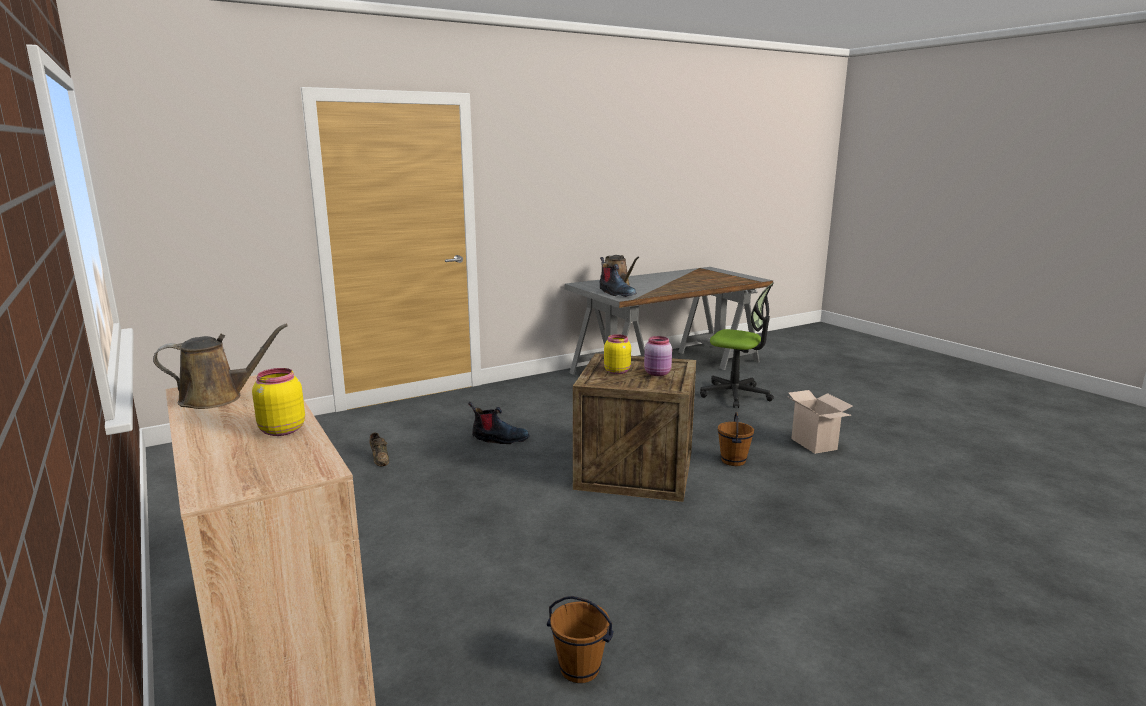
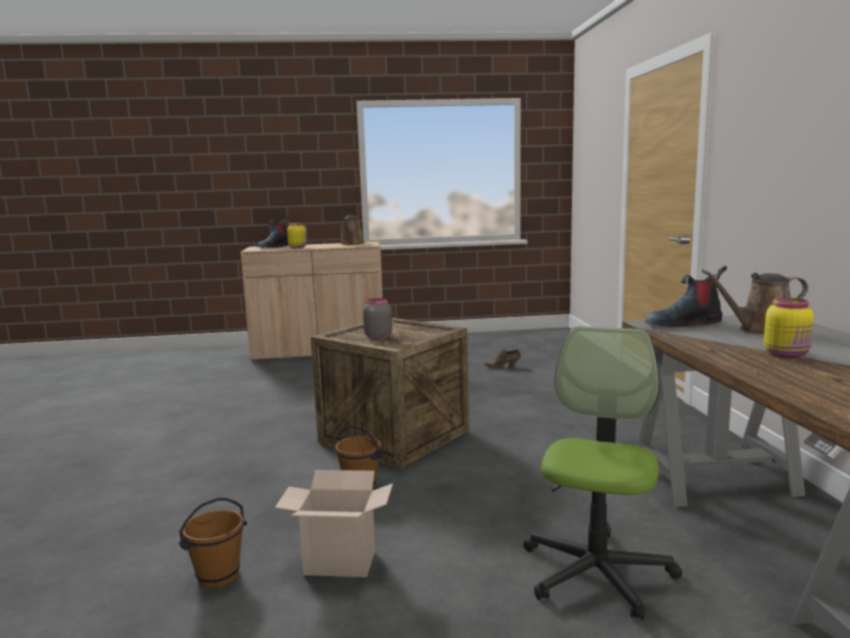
camera: 115 degrees right, 5 degrees down
boot [468,402,529,444] -> boot moved to [257,216,289,248]
brown bucket [547,596,614,683] -> brown bucket moved to [179,498,247,588]
yellow jar [604,334,631,374] -> yellow jar moved to [764,298,814,358]
pink jar [644,336,672,376] -> grey jar [363,298,392,339]
office chair [700,283,774,408] -> office chair turned 150 degrees clockwise [523,326,682,620]

